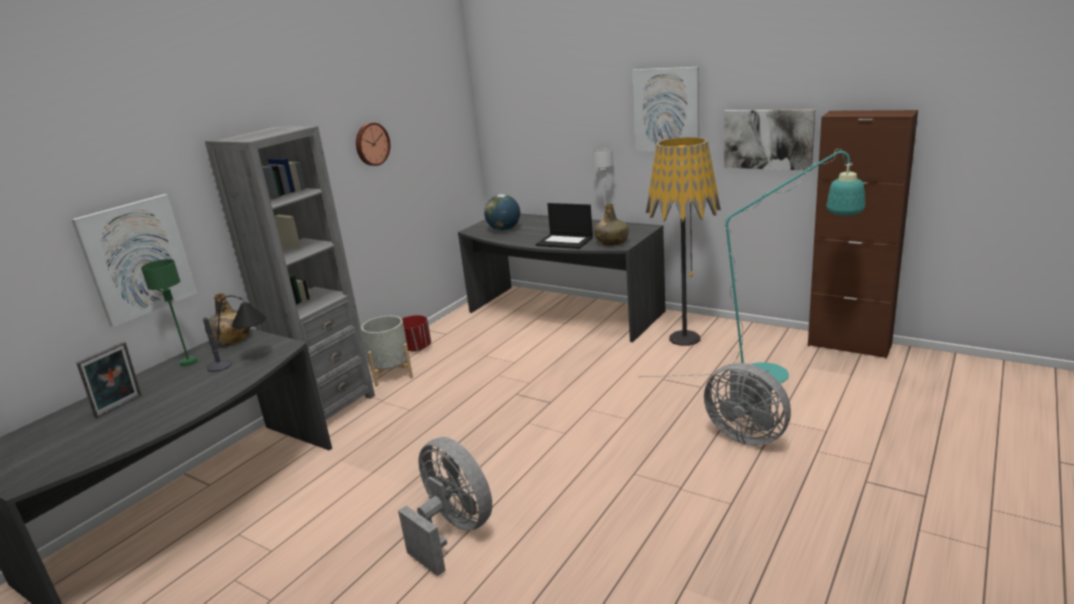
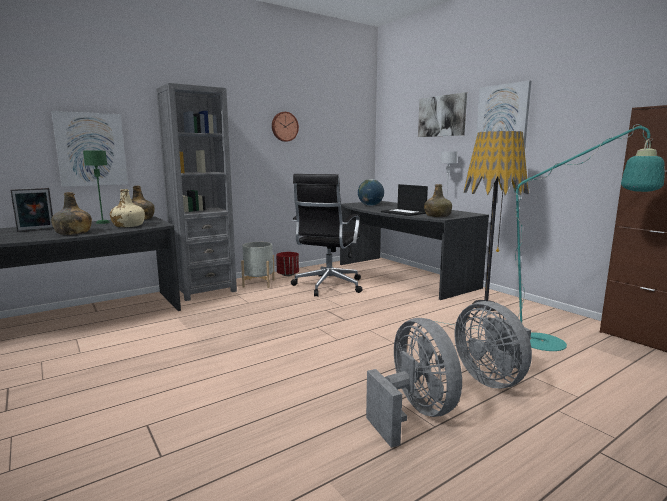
camera: 20 degrees right, 10 degrees down
table lamp [203,295,266,372] -> beige bottle [110,189,145,227]
grey fan [398,437,492,576] -> grey fan moved to [366,318,462,448]
picture [724,109,816,171] -> picture moved to [418,92,467,137]
none -> green bottle [51,192,92,235]
none -> black office chair [291,174,363,297]

